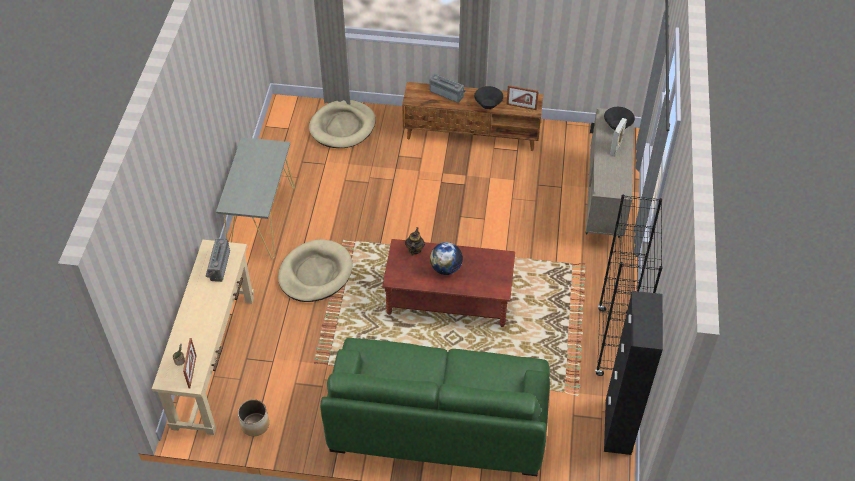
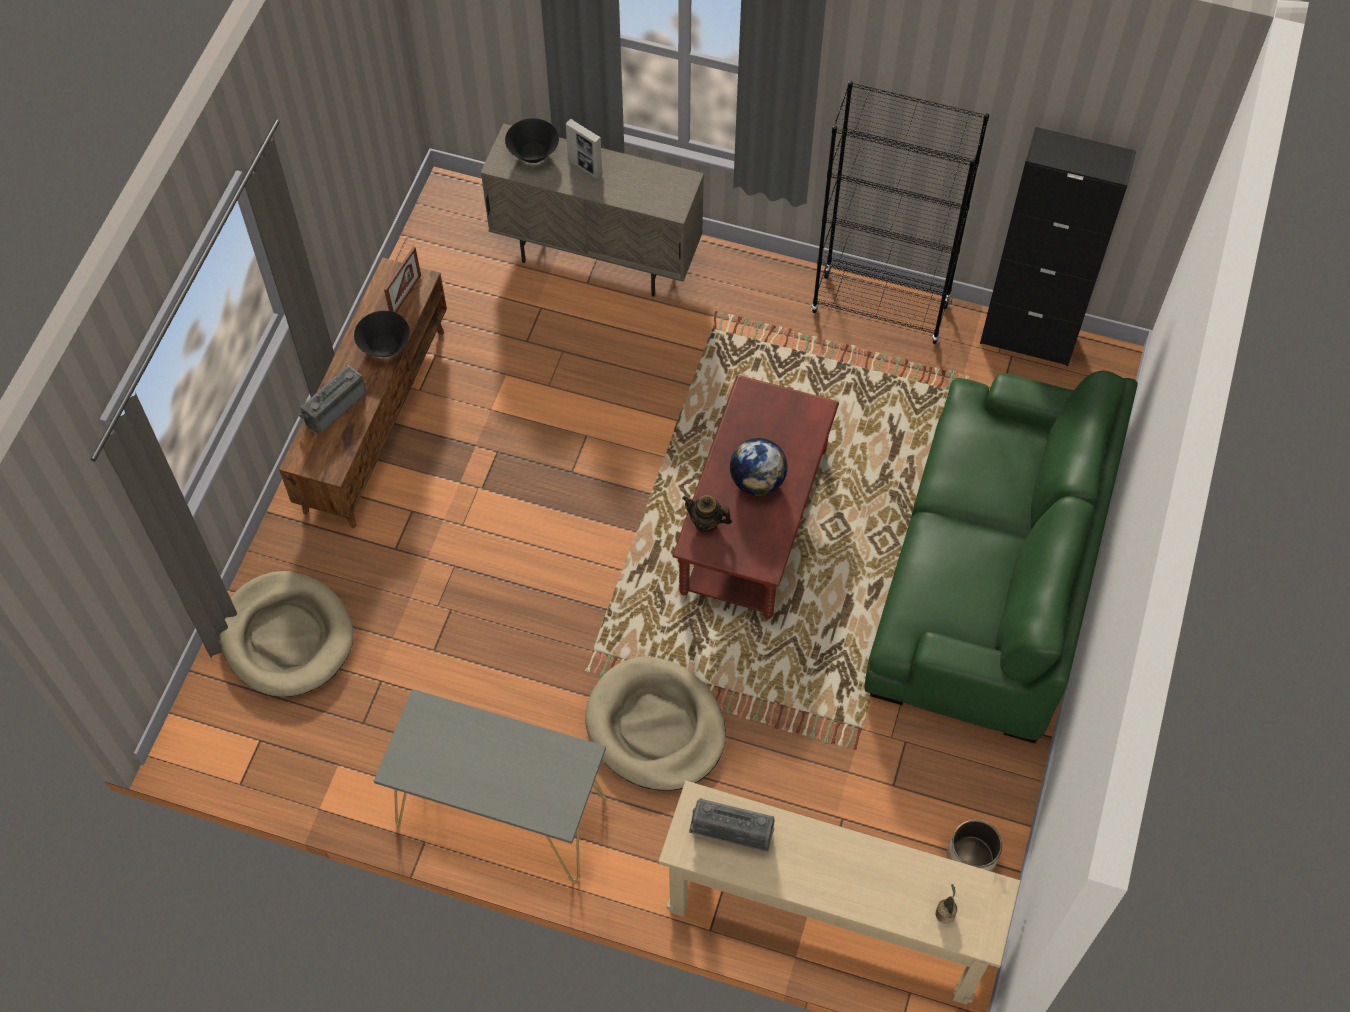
camera: 80 degrees left, 10 degrees up
picture frame [183,338,197,388] -> none

